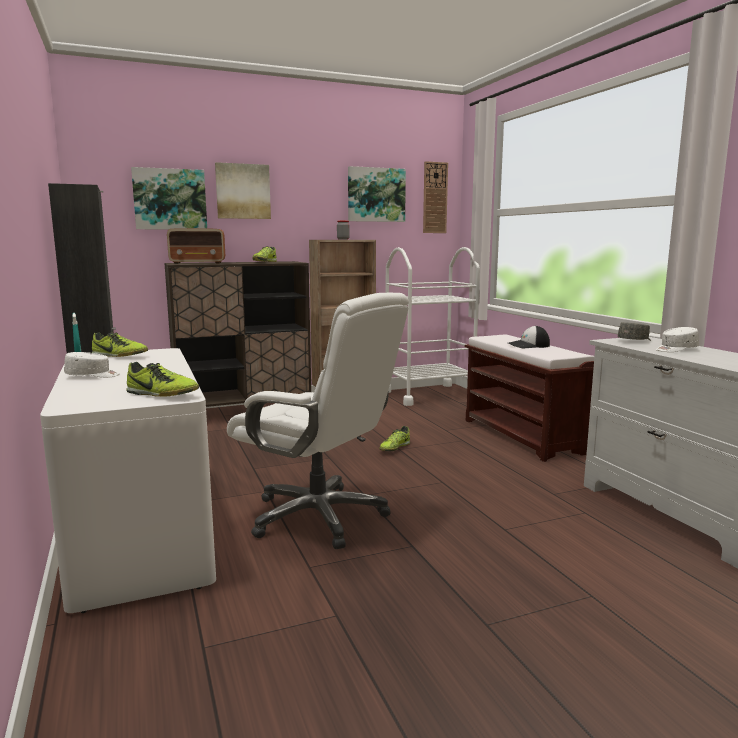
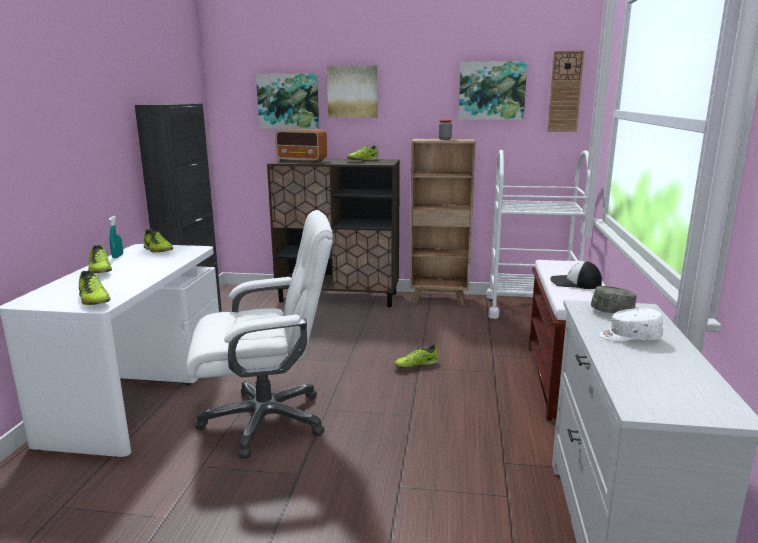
camera: 30 degrees right, 5 degrees up
white cap [64,352,119,378] -> shoe [88,245,112,273]
white office chair [227,293,409,549] -> white office chair turned 75 degrees counterclockwise [186,210,333,458]

